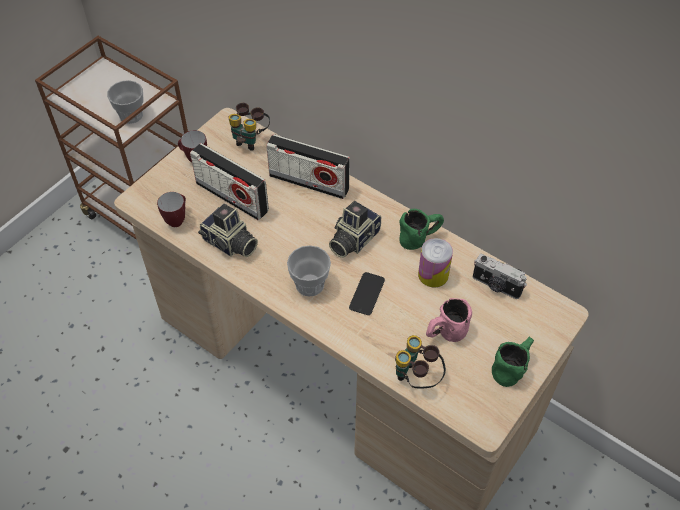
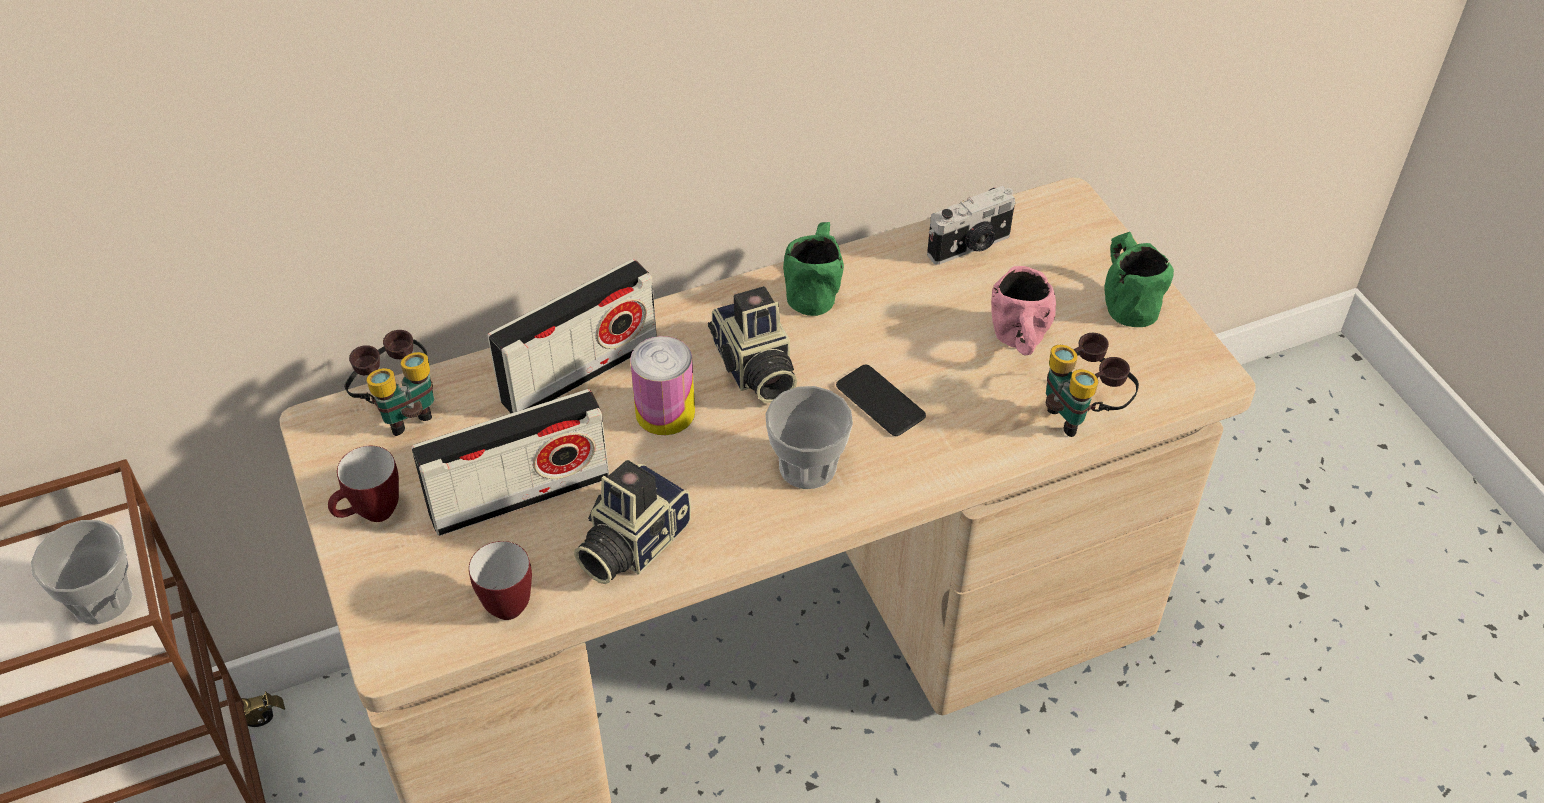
camera: 60 degrees left, 5 degrees down
camera [198,204,258,257] -> camera turned 150 degrees clockwise [574,460,691,584]
can [418,238,453,287] -> can moved to [630,336,695,435]

